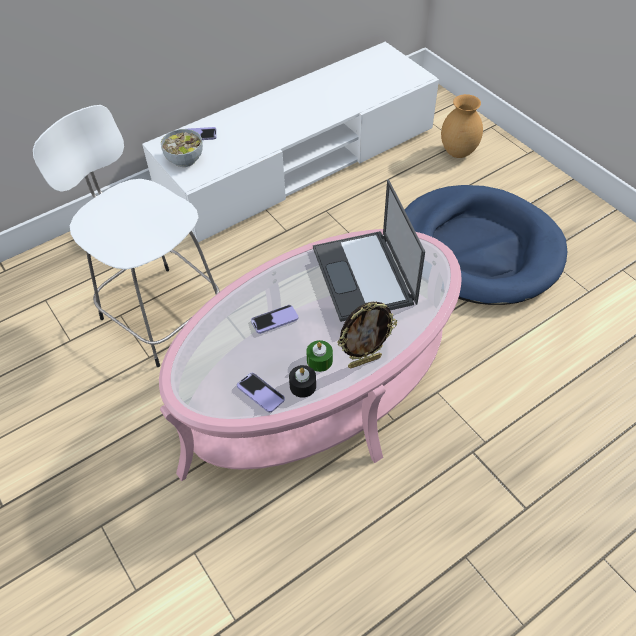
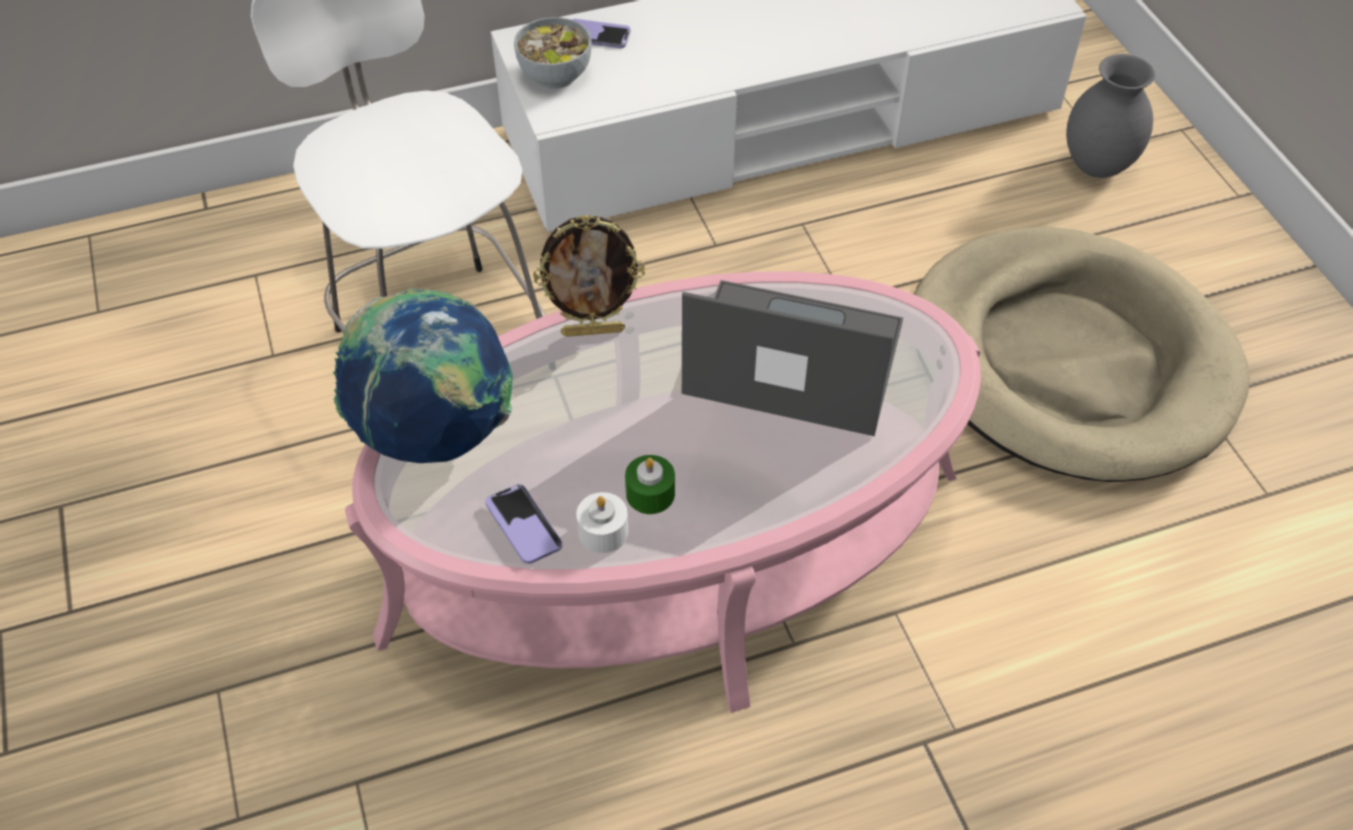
camera: 15 degrees right, 0 degrees up
phone [251,305,299,334] -> none
black candle [289,365,316,398] -> white candle [576,492,628,553]
laptop [313,180,425,322] -> laptop turned 105 degrees clockwise [682,280,903,436]
picture frame [337,302,397,369] -> picture frame moved to [533,214,645,337]
blue dog bed [404,185,567,305] -> beige dog bed [914,227,1250,482]
brown vase [441,94,483,158] -> grey vase [1066,54,1155,178]
none -> globe [333,288,512,463]

